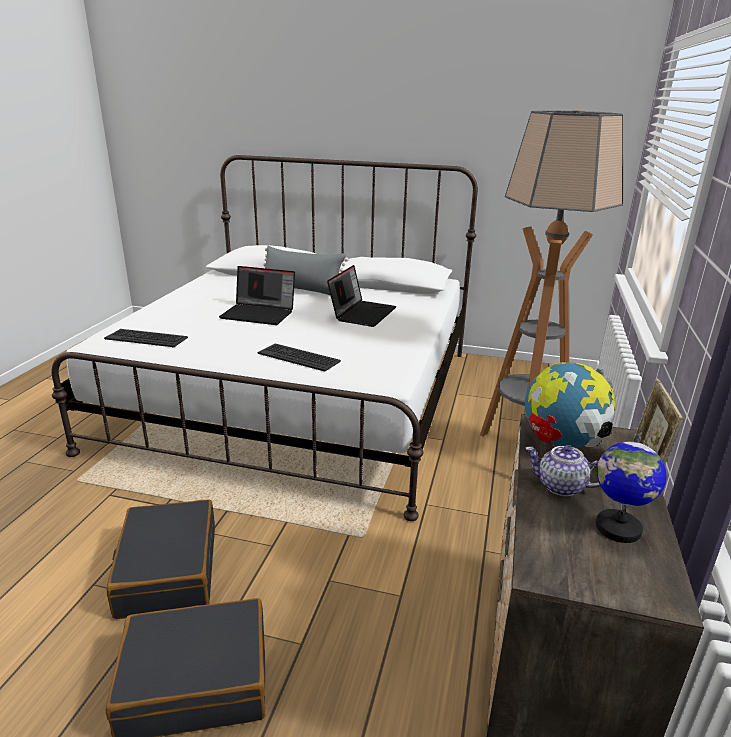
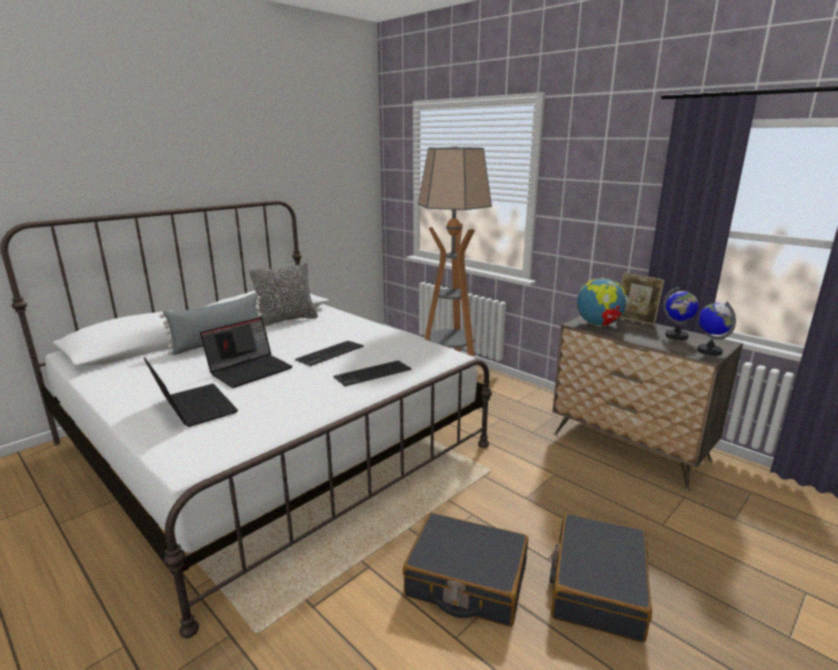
camera: 60 degrees left, 5 degrees down
keyboard [104,329,188,347] -> keyboard moved to [295,341,364,366]
laptop [327,265,396,327] -> laptop moved to [144,357,238,427]
teapot [525,445,600,496] -> none
none -> pillow [249,263,318,326]
none -> globe [697,302,736,356]

